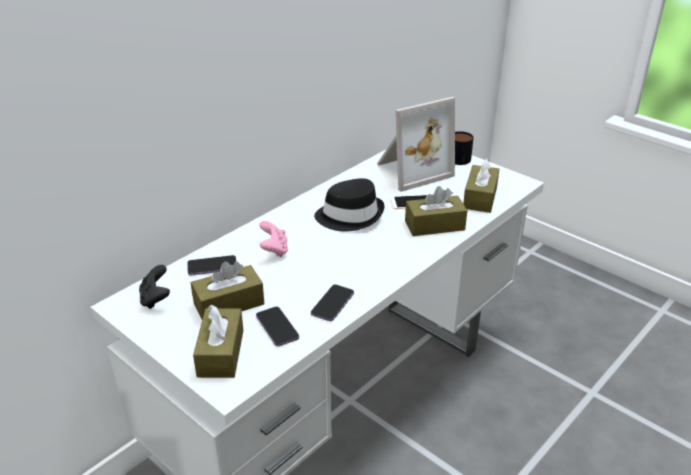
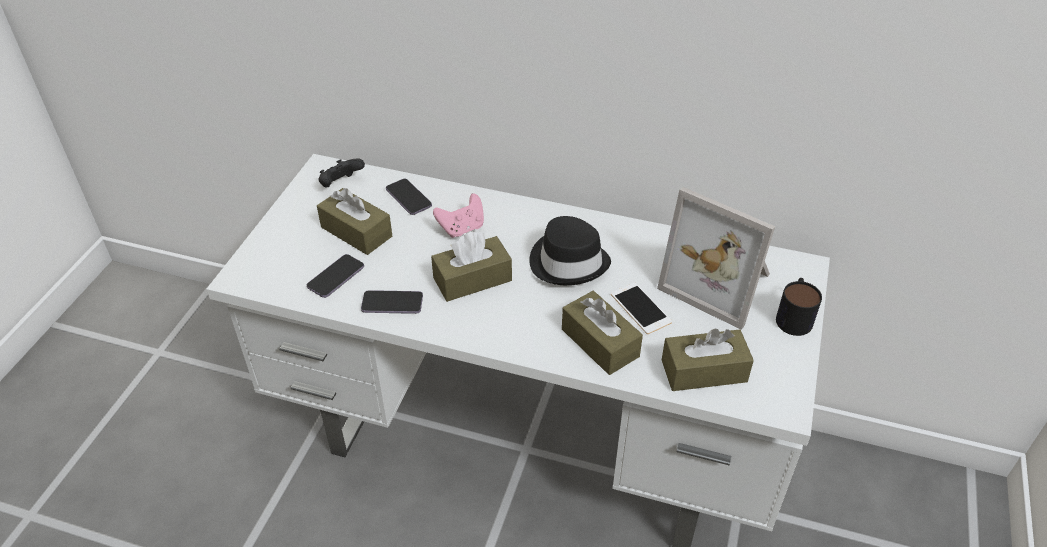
camera: 65 degrees right, 10 degrees up
brown tissue box [193,305,243,378] -> brown tissue box moved to [431,232,512,302]

